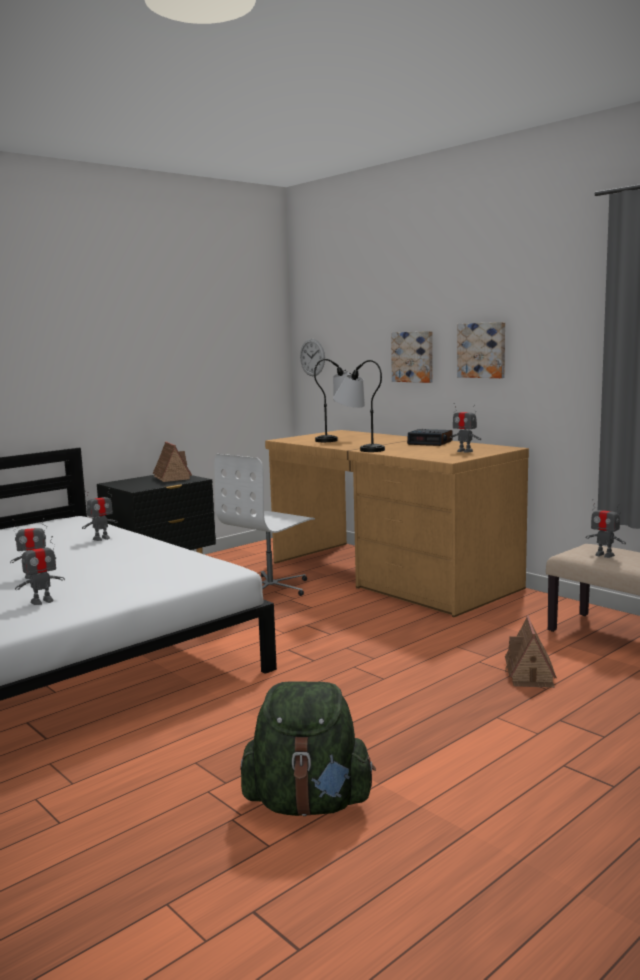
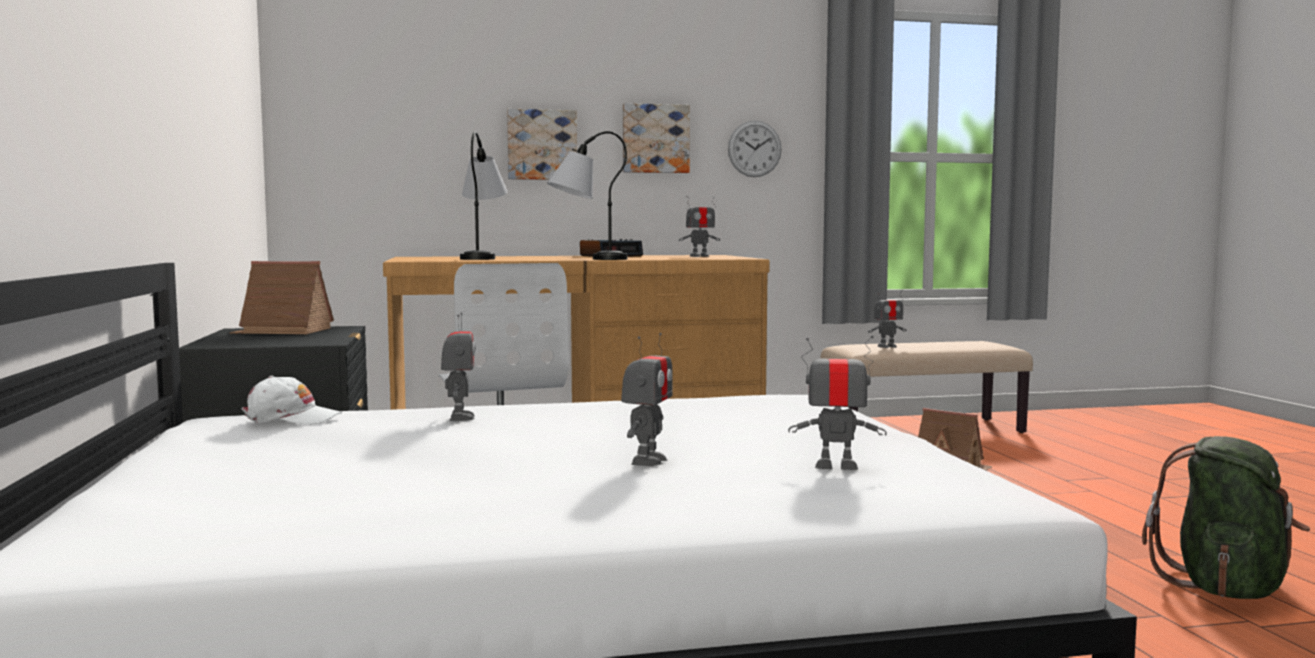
camera: 60 degrees left, 5 degrees down
toy robot [15,536,65,605] -> toy robot turned 75 degrees counterclockwise [788,336,887,470]
wall clock [300,339,325,376] -> wall clock moved to [728,121,782,177]
none -> white cap [242,376,342,425]

